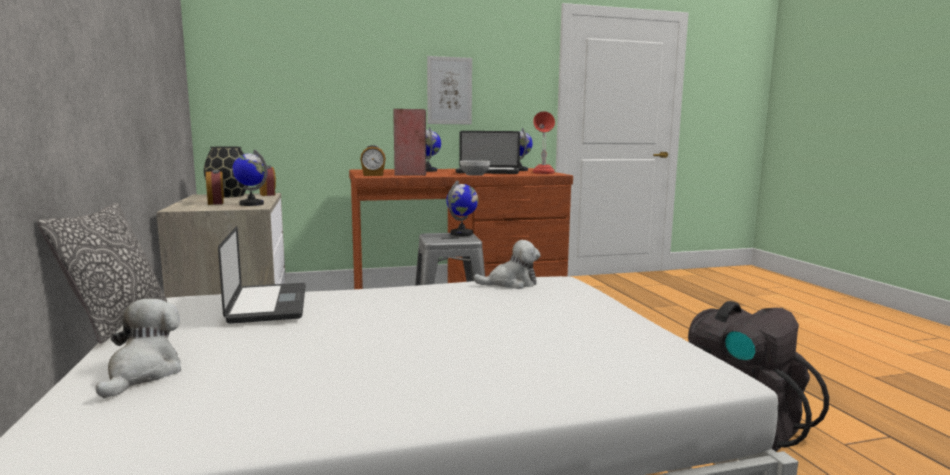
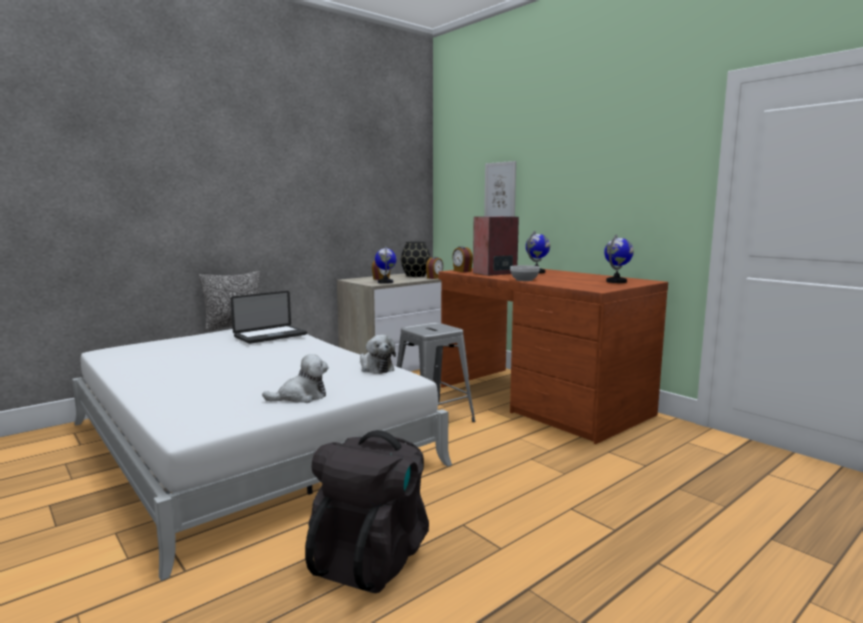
camera: 65 degrees right, 0 degrees up
plush toy [96,299,181,398] -> plush toy moved to [262,354,329,403]
picture [427,56,472,125] -> picture moved to [484,161,516,217]
globe [446,180,478,236] -> none
laptop [456,131,520,174] -> none
red table lamp [533,111,555,174] -> none

